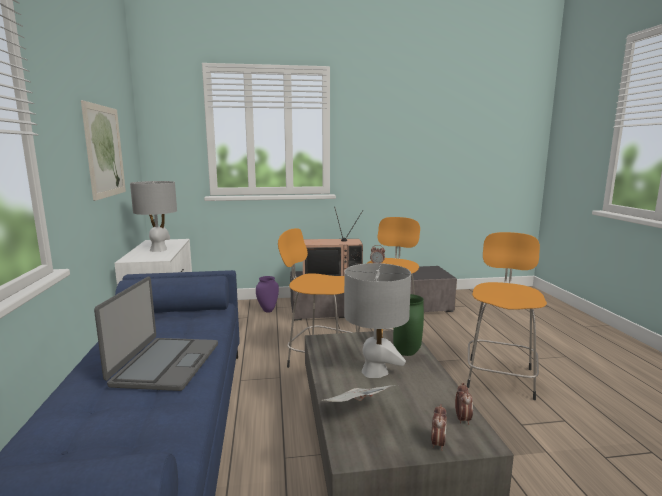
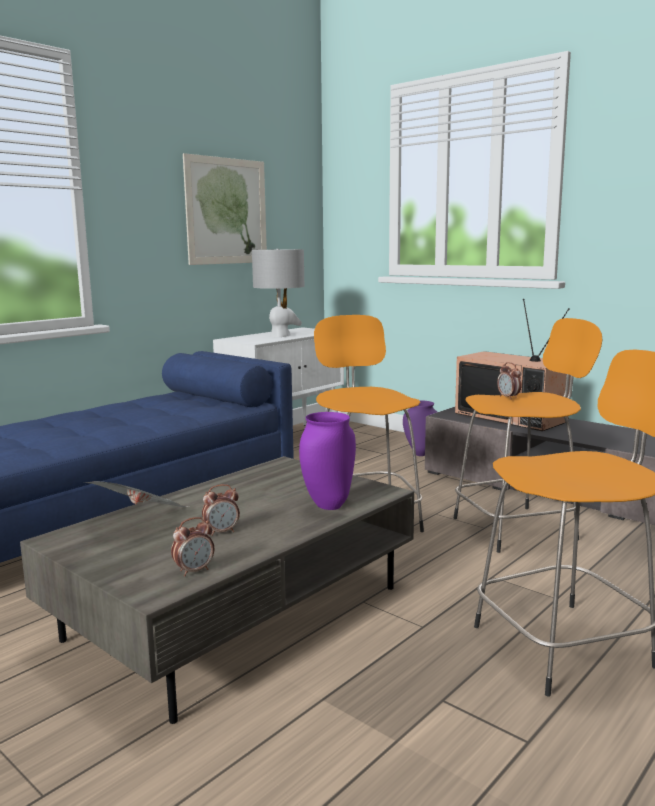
camera: 50 degrees right, 0 degrees up
laptop [94,276,218,391] -> none
grey table lamp [344,263,411,378] -> none
green vase [393,294,424,356] -> purple vase [299,412,356,510]
alarm clock [431,404,447,451] -> alarm clock moved to [202,484,240,536]

